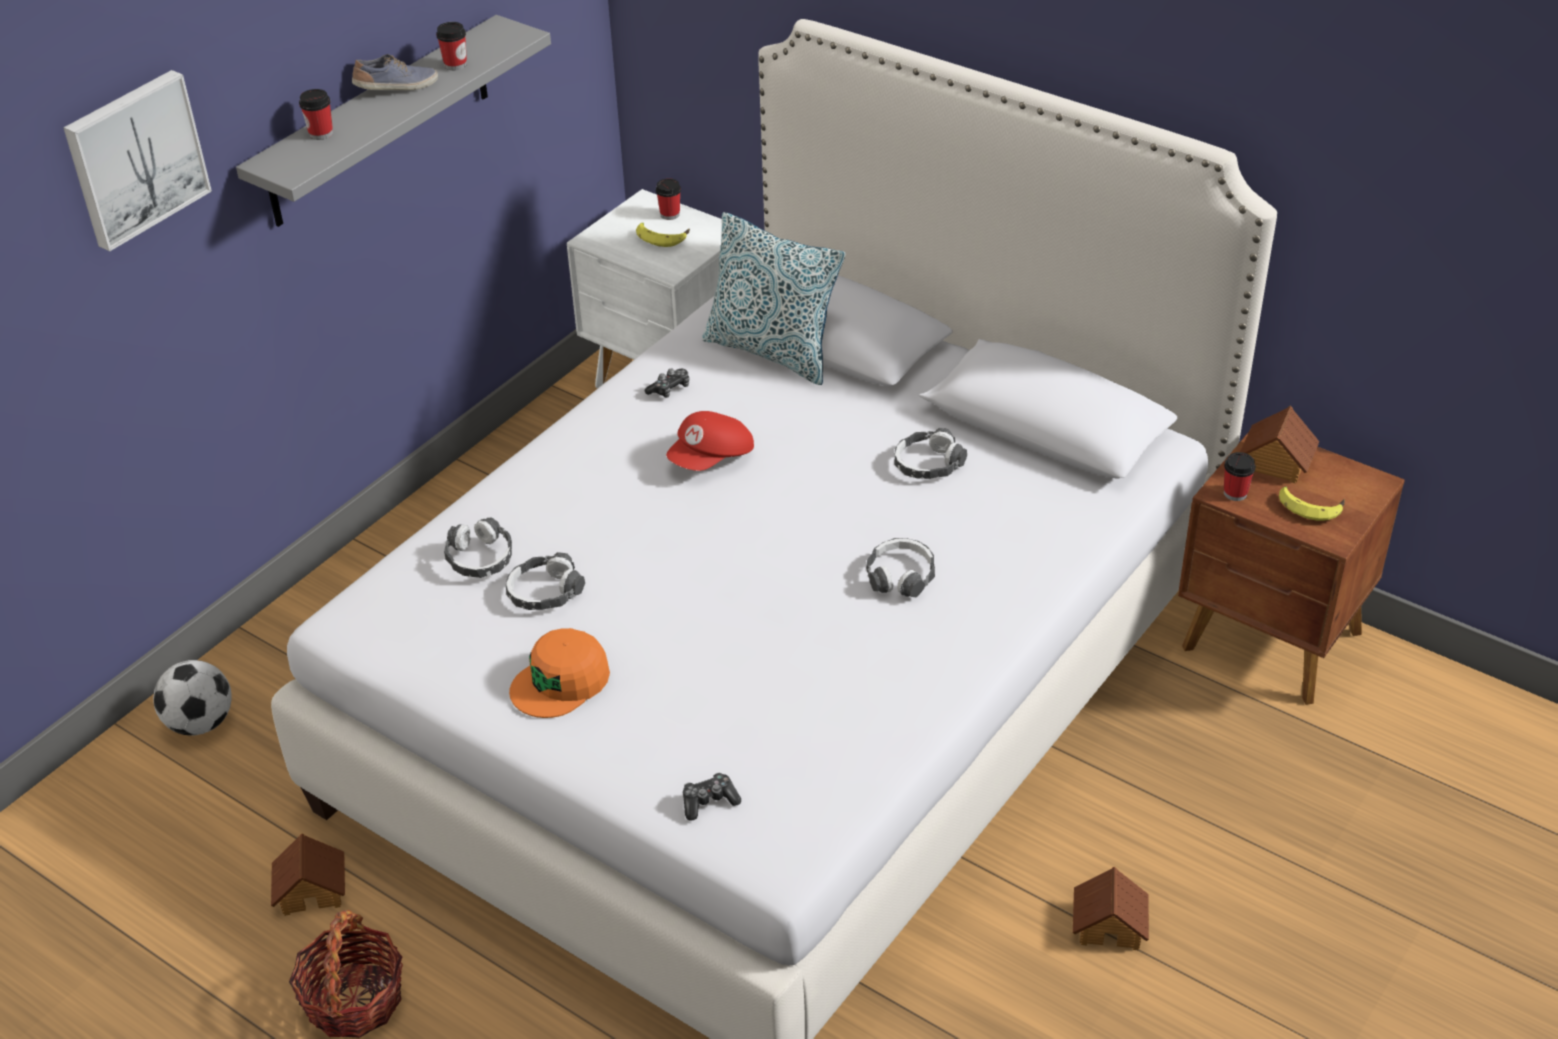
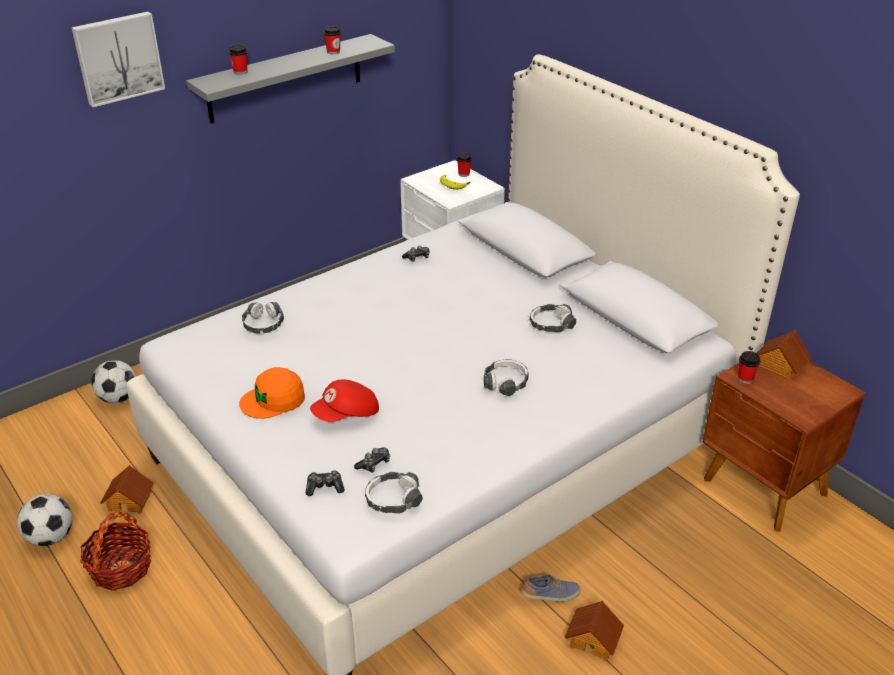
camera: 15 degrees right, 5 degrees down
shoe [352,54,438,91] -> shoe moved to [521,574,581,602]
headphones [506,552,585,610] -> headphones moved to [365,472,423,513]
red cap [666,411,754,471] -> red cap moved to [310,380,379,422]
pillow [702,212,845,385] -> none
banana [1279,486,1345,521] -> none
none -> football [17,494,73,546]
none -> game controller [354,447,390,473]

